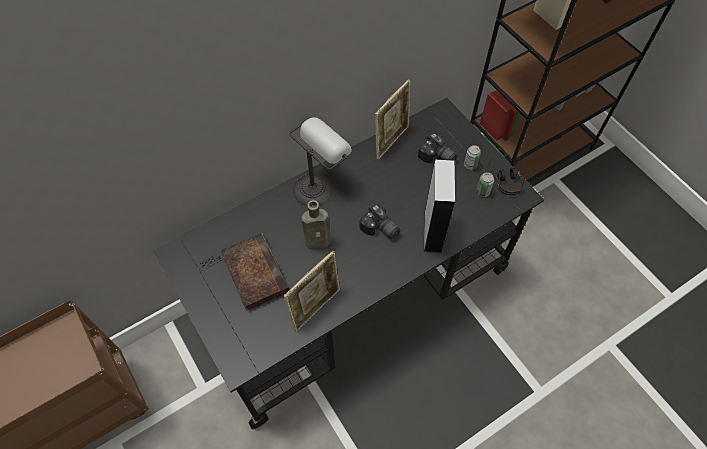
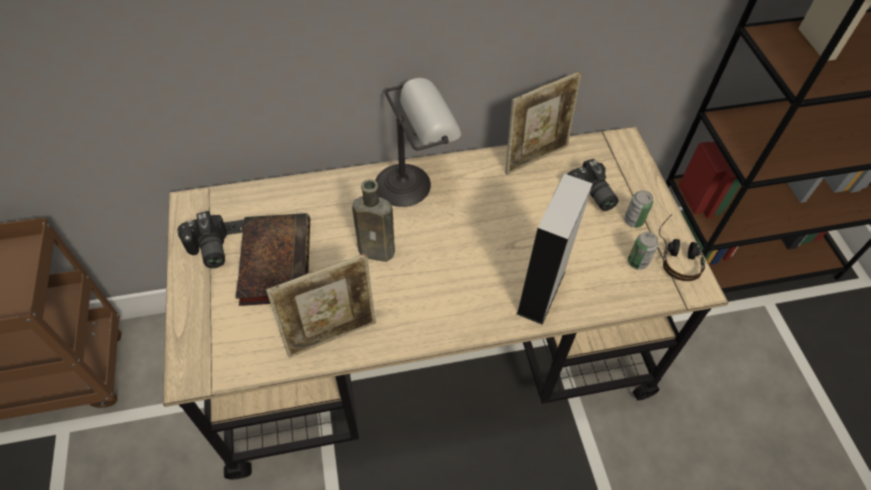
camera: 20 degrees right, 5 degrees down
black desk [153,98,544,429] -> beige desk [163,127,728,479]
camera [359,204,400,239] -> camera moved to [177,211,227,268]

